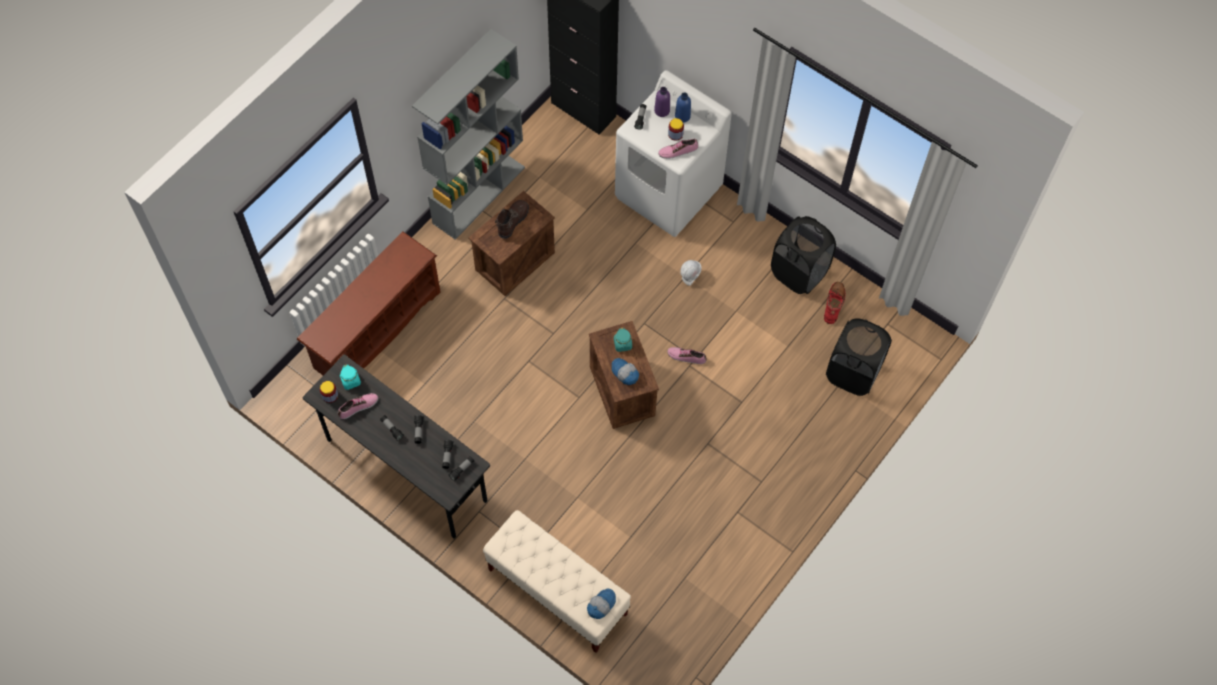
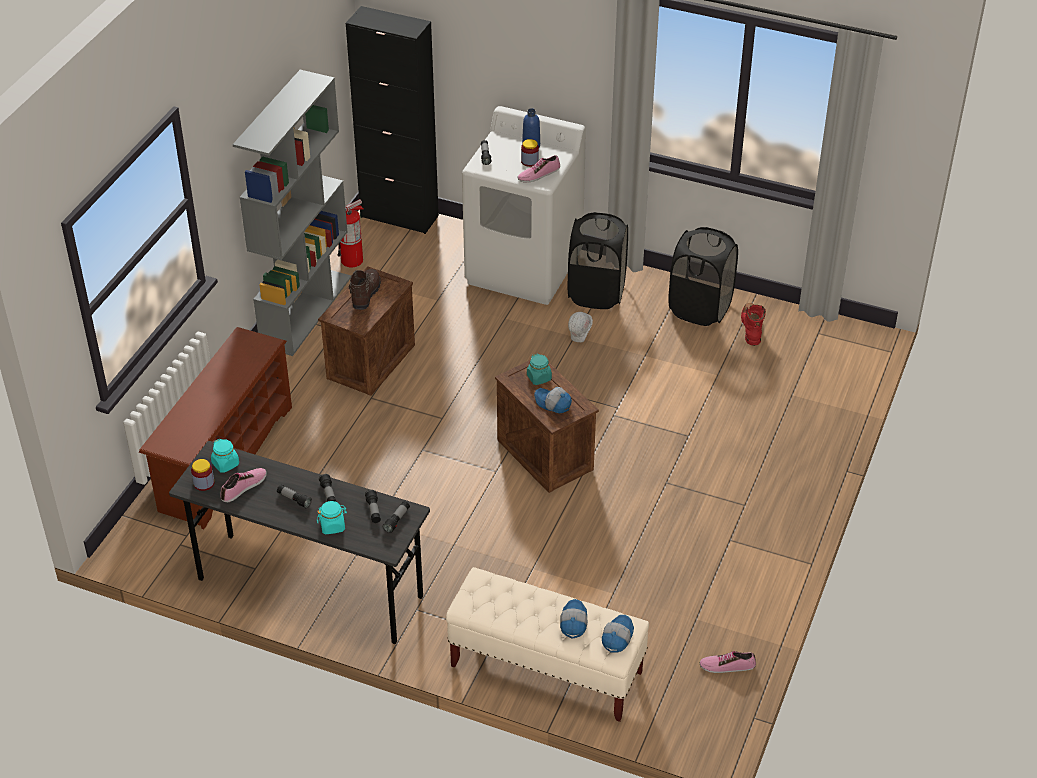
camera: 15 degrees left, 20 degrees down
purple bottle [654,87,670,117] -> none
shoe [668,347,706,364] -> shoe moved to [700,651,756,673]
black laundry basket [826,318,892,396] -> black laundry basket moved to [568,212,628,309]
none -> turquoise jar [317,501,347,534]
none -> fire extinguisher [337,199,364,268]
none -> cap [560,599,587,639]

